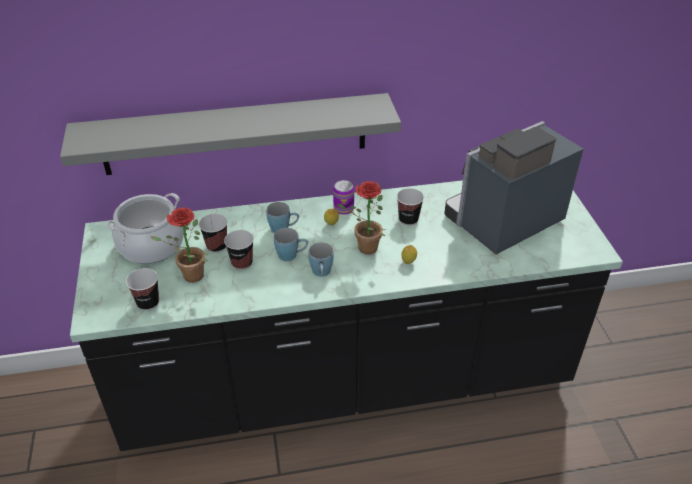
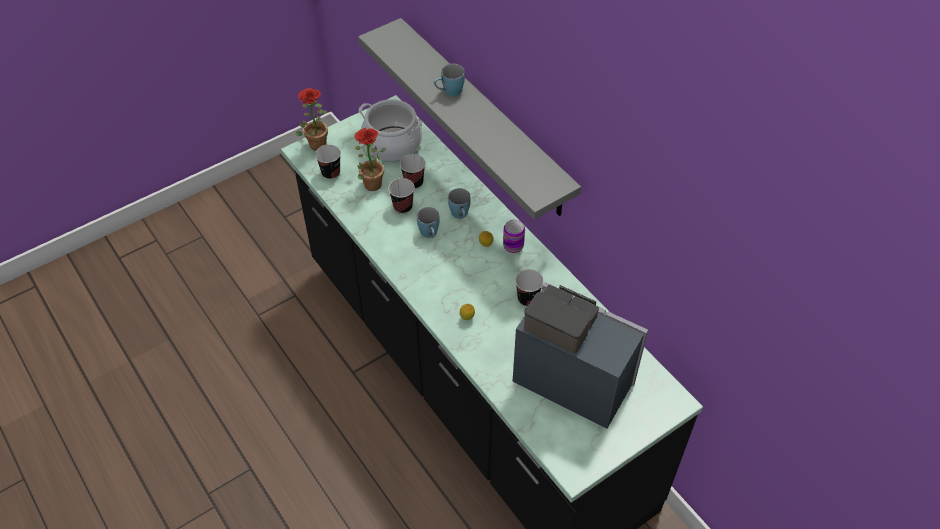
camera: 65 degrees right, 10 degrees up
blue mug [308,242,334,277] -> blue mug moved to [434,64,465,97]
potted plant [337,181,386,254] -> potted plant moved to [296,88,328,151]

